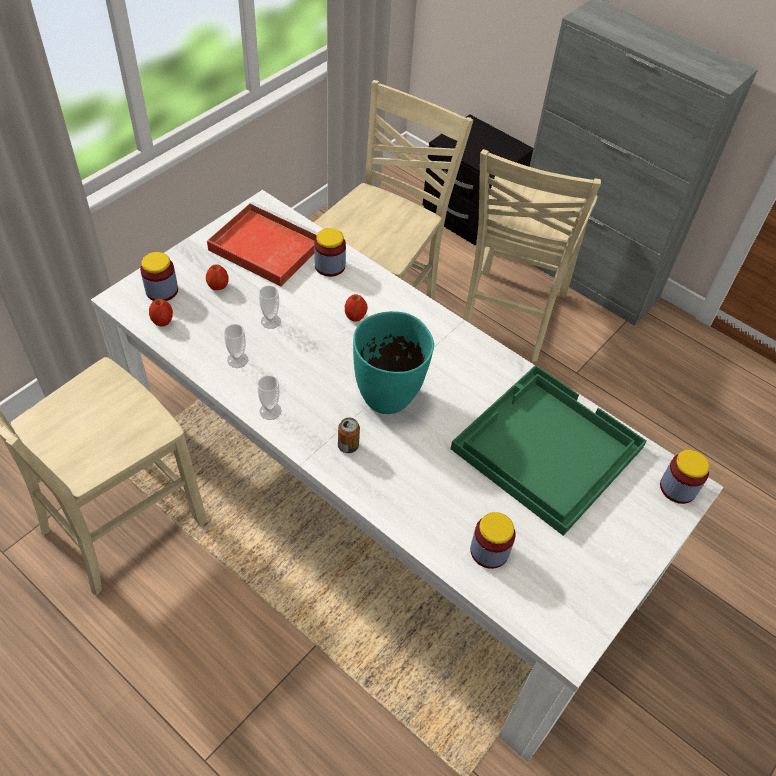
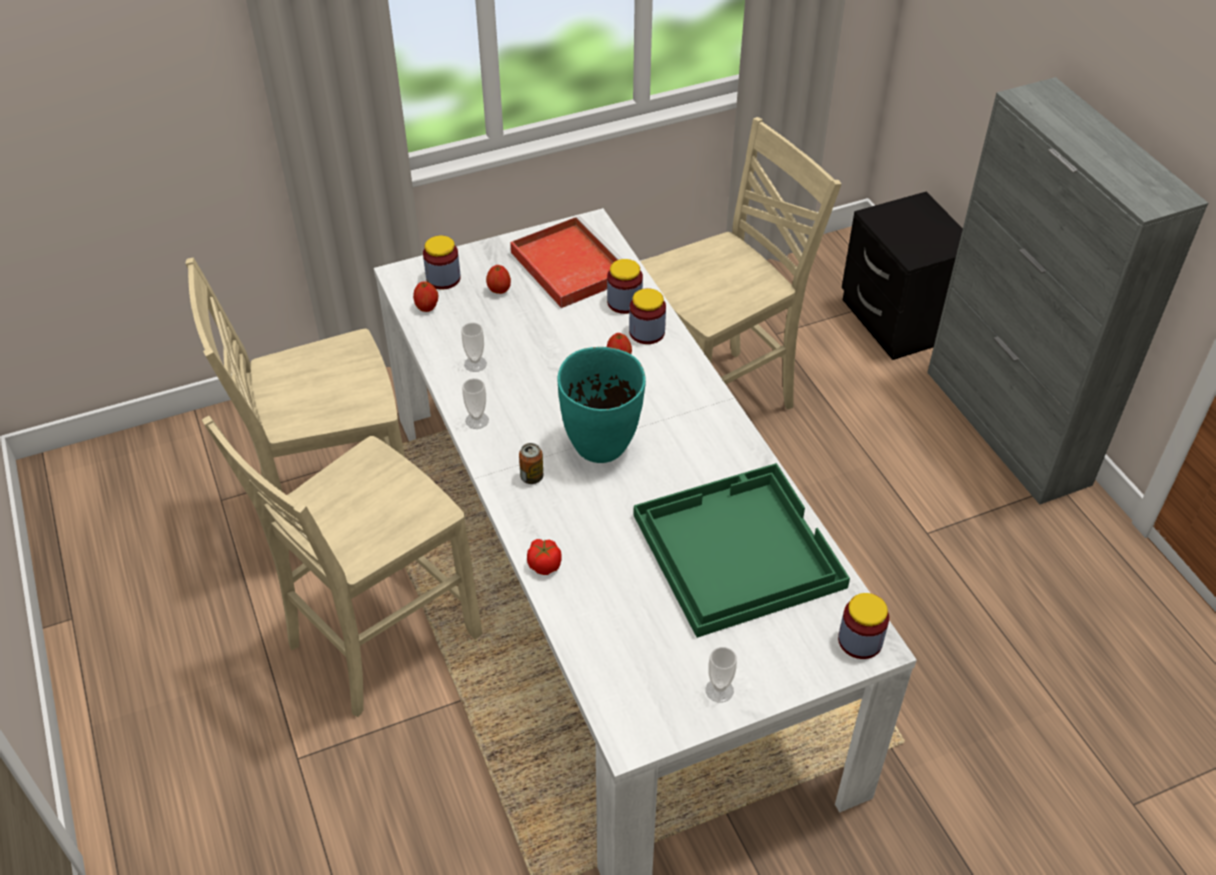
camera: 30 degrees right, 5 degrees down
cup [259,286,281,329] -> cup moved to [706,647,737,703]
beige chair [463,149,601,362] -> beige chair moved to [202,416,482,717]
jar [470,512,516,569] -> jar moved to [629,288,666,344]
none -> tomato [527,539,562,575]

